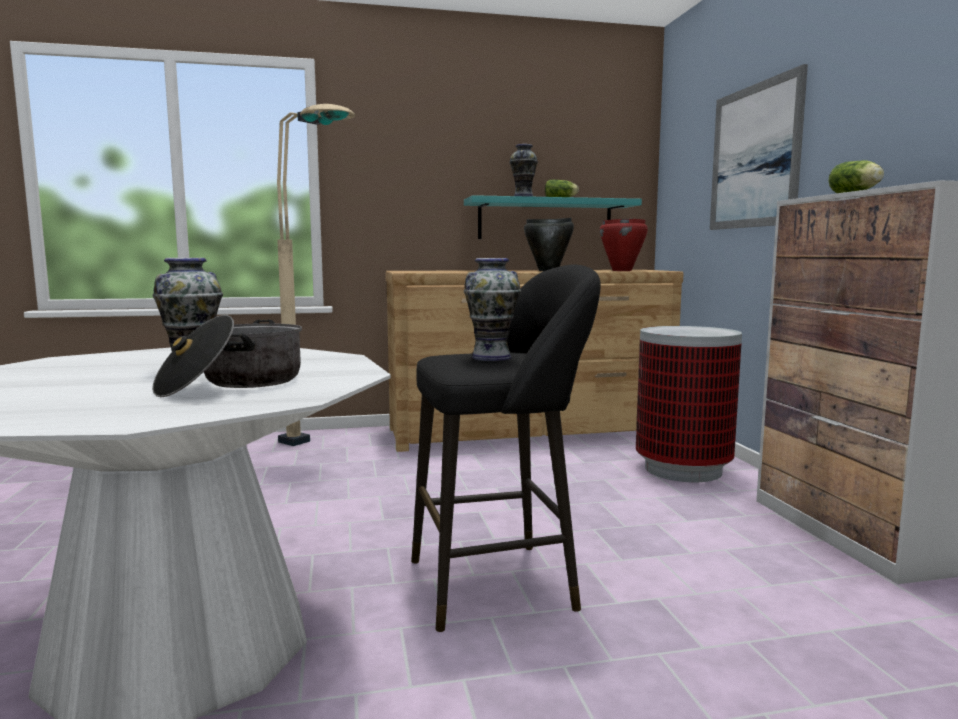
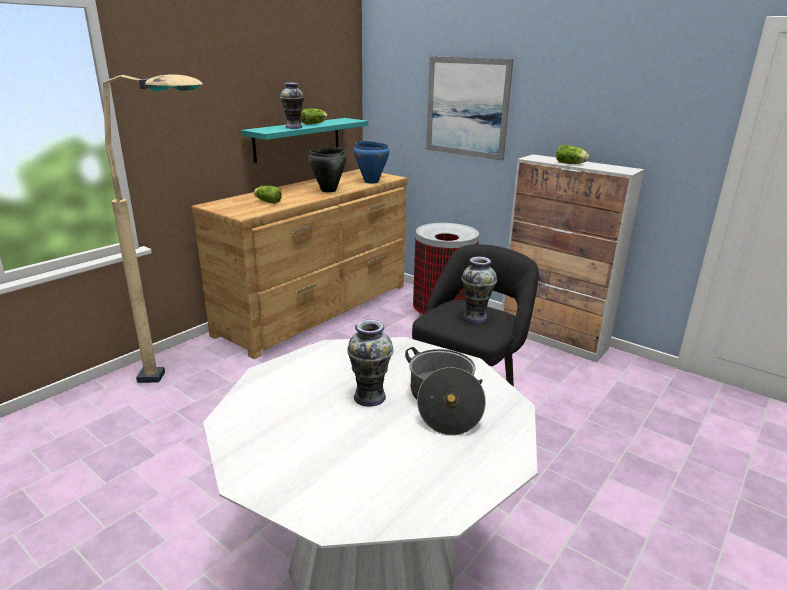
camera: 40 degrees left, 15 degrees up
red cooking pot [600,219,648,271] -> blue cooking pot [354,141,389,184]
none -> lettuce [254,186,282,204]

